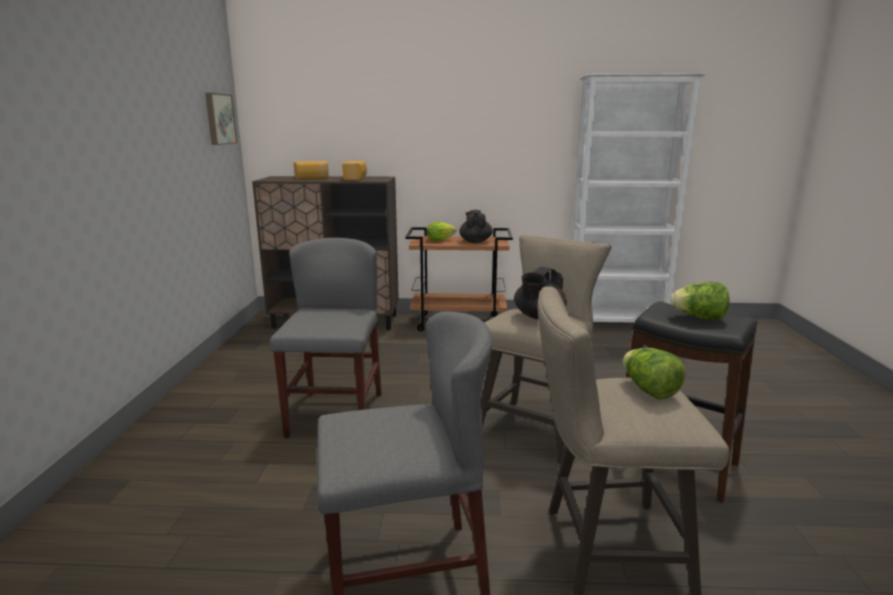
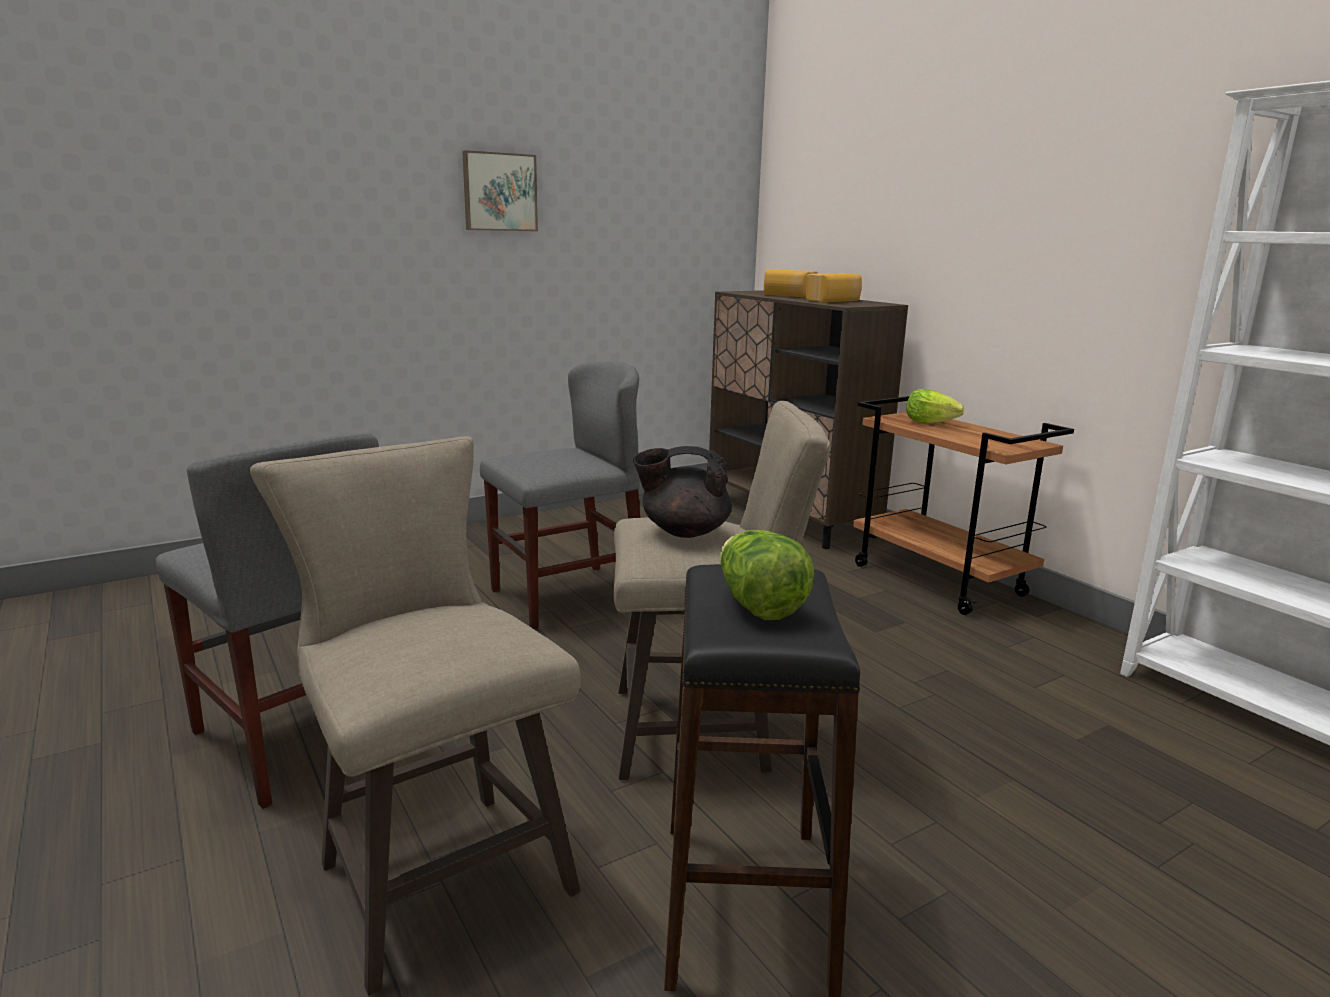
camera: 55 degrees right, 0 degrees up
picture [205,93,238,145] -> picture moved to [462,150,538,231]
black teapot [459,210,493,243] -> none
lettuce [623,348,685,400] -> none

